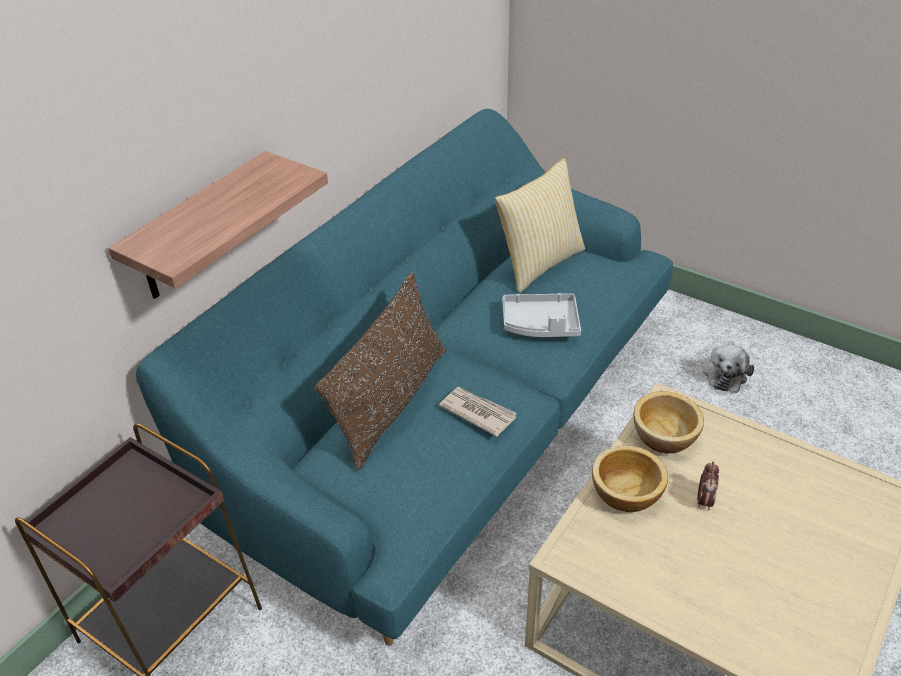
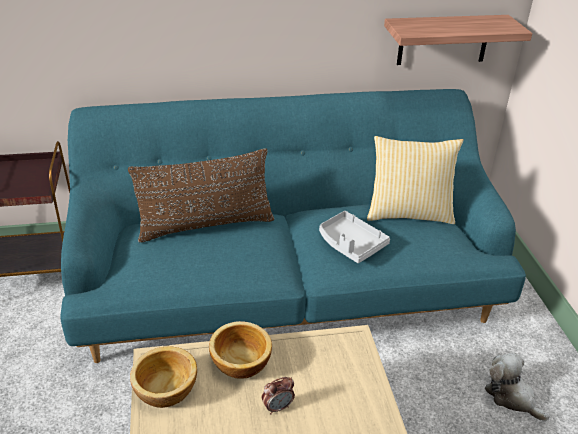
camera: 45 degrees right, 5 degrees down
shelf [108,151,328,299] -> shelf moved to [384,15,532,65]
newspaper [439,387,517,437] -> none
bowl [633,391,704,454] -> bowl moved to [130,346,197,408]
plush toy [702,341,754,393] -> plush toy turned 75 degrees clockwise [485,352,549,421]

